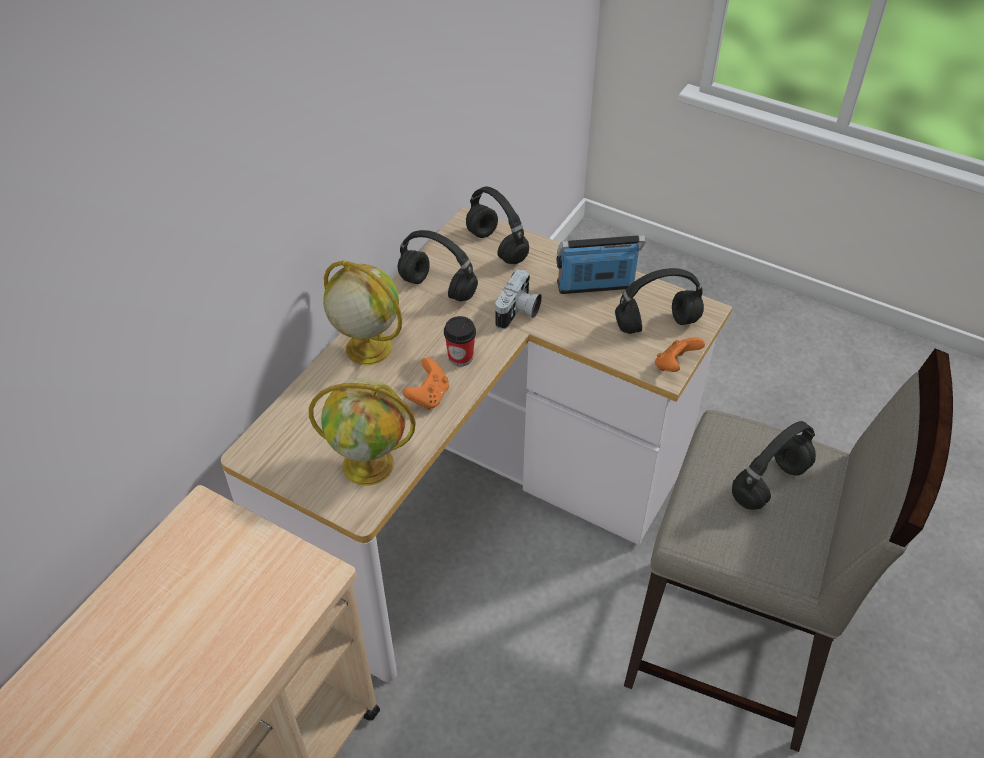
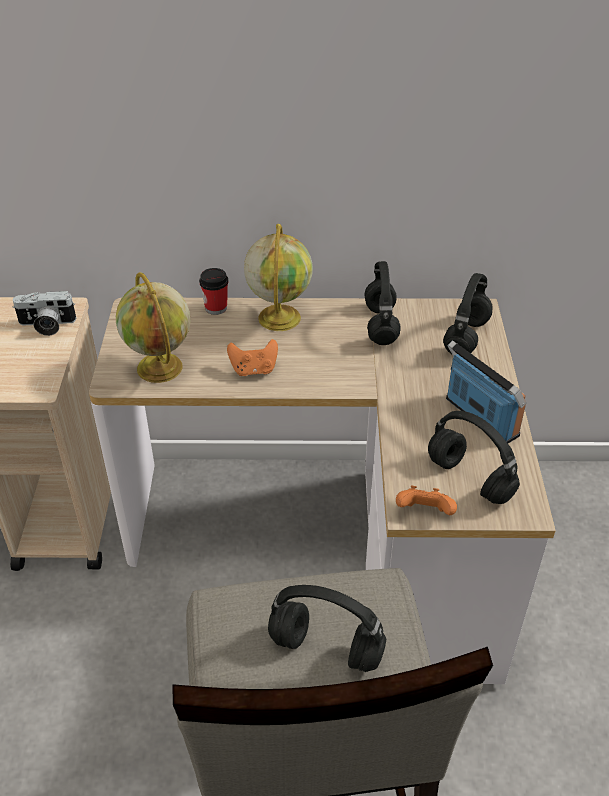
camera: 60 degrees right, 5 degrees down
cup [444,316,476,367] -> cup moved to [199,268,229,315]
camera [495,269,542,330] -> camera moved to [12,291,77,336]

